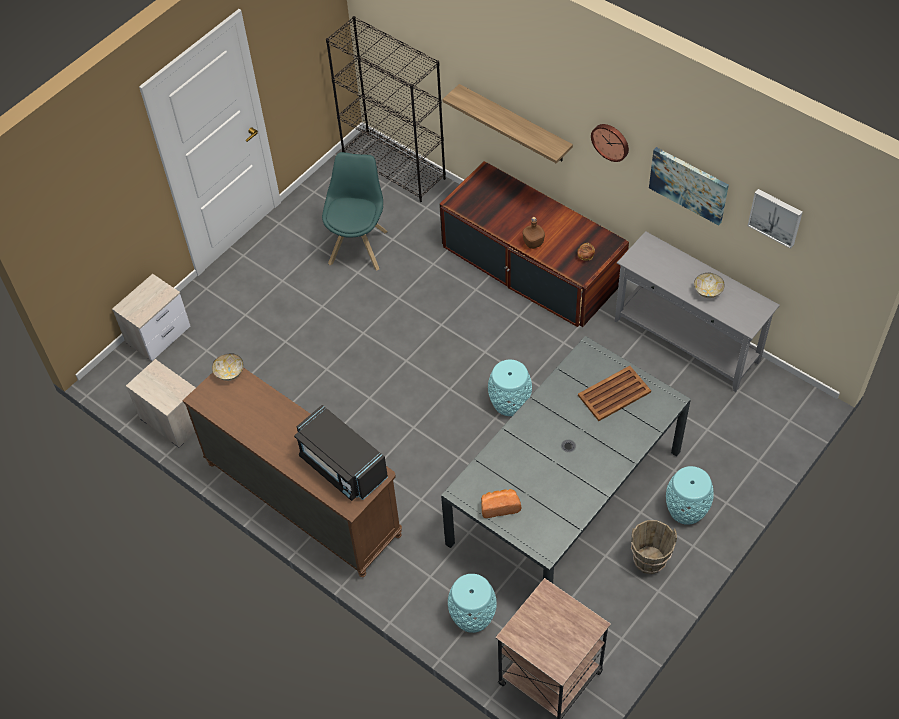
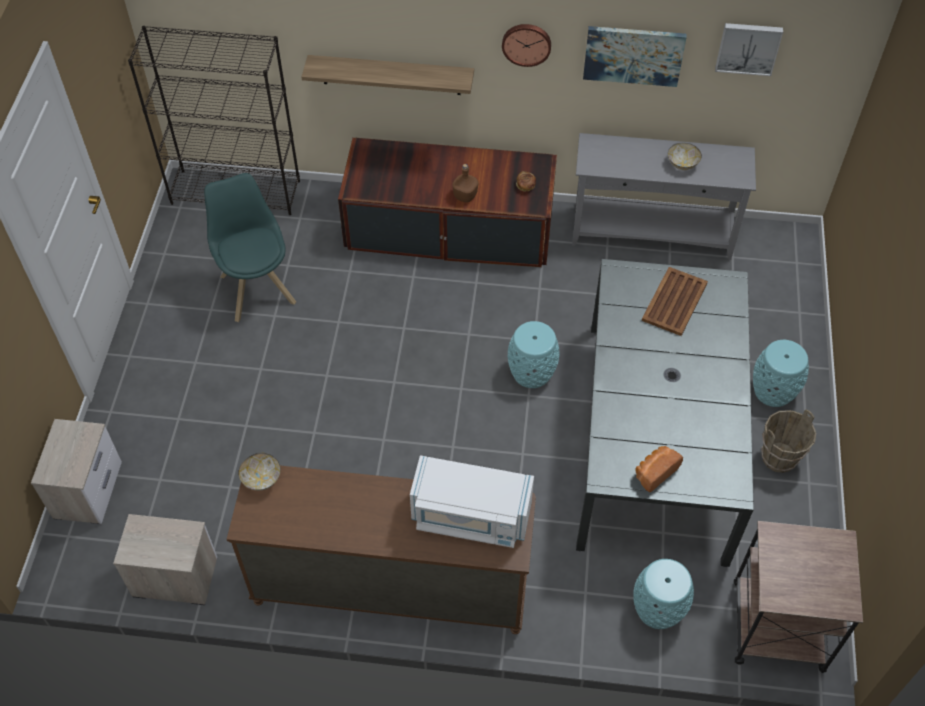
camera: 35 degrees left, 0 degrees up
black microwave [294,405,388,501] -> white microwave [410,455,534,548]

